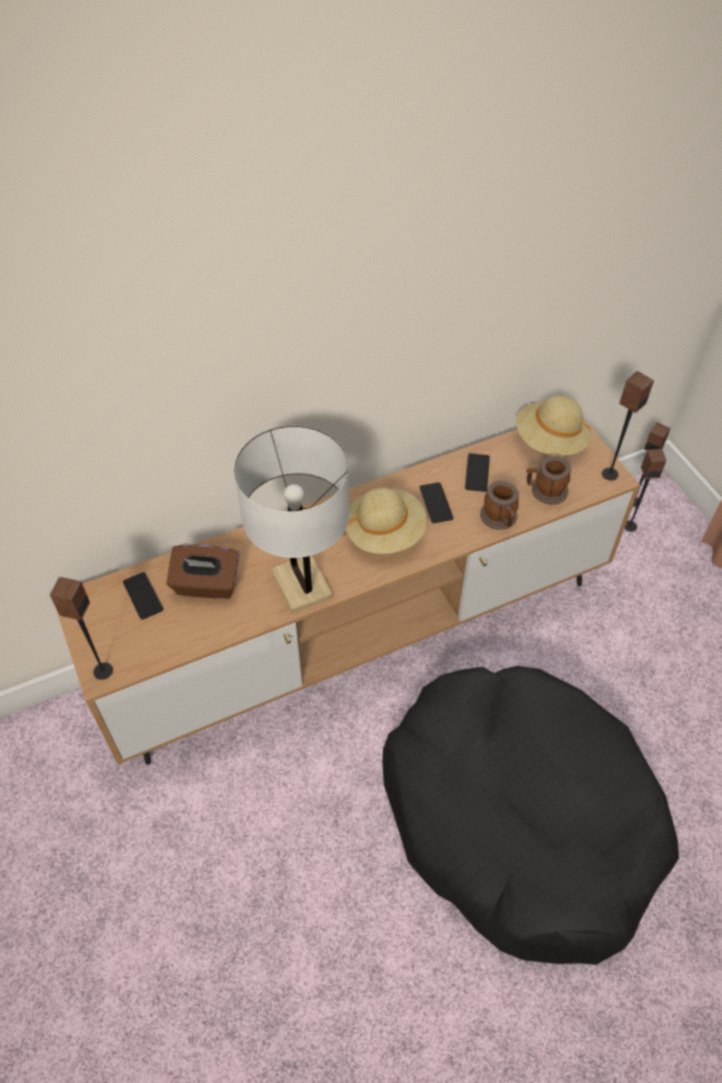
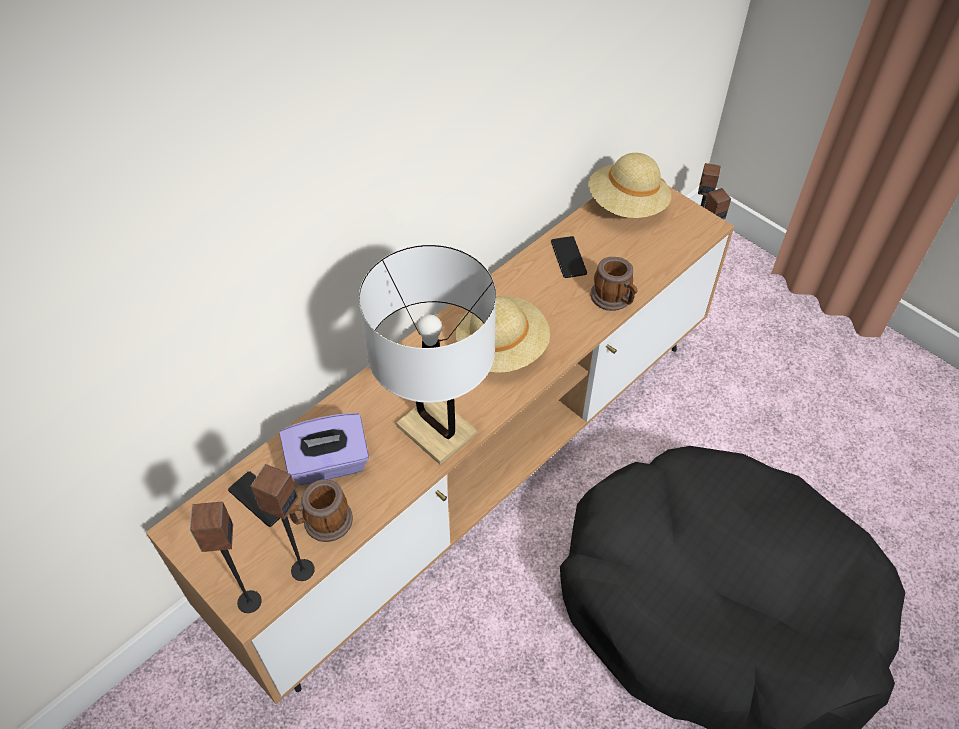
camera: 20 degrees left, 0 degrees up
brown tissue box [166,544,240,599] -> purple tissue box [279,413,369,485]
phone [419,482,453,523] -> none
mug [527,456,571,505] -> mug moved to [288,479,353,542]
speaker [602,371,654,481] -> speaker moved to [251,464,315,581]

